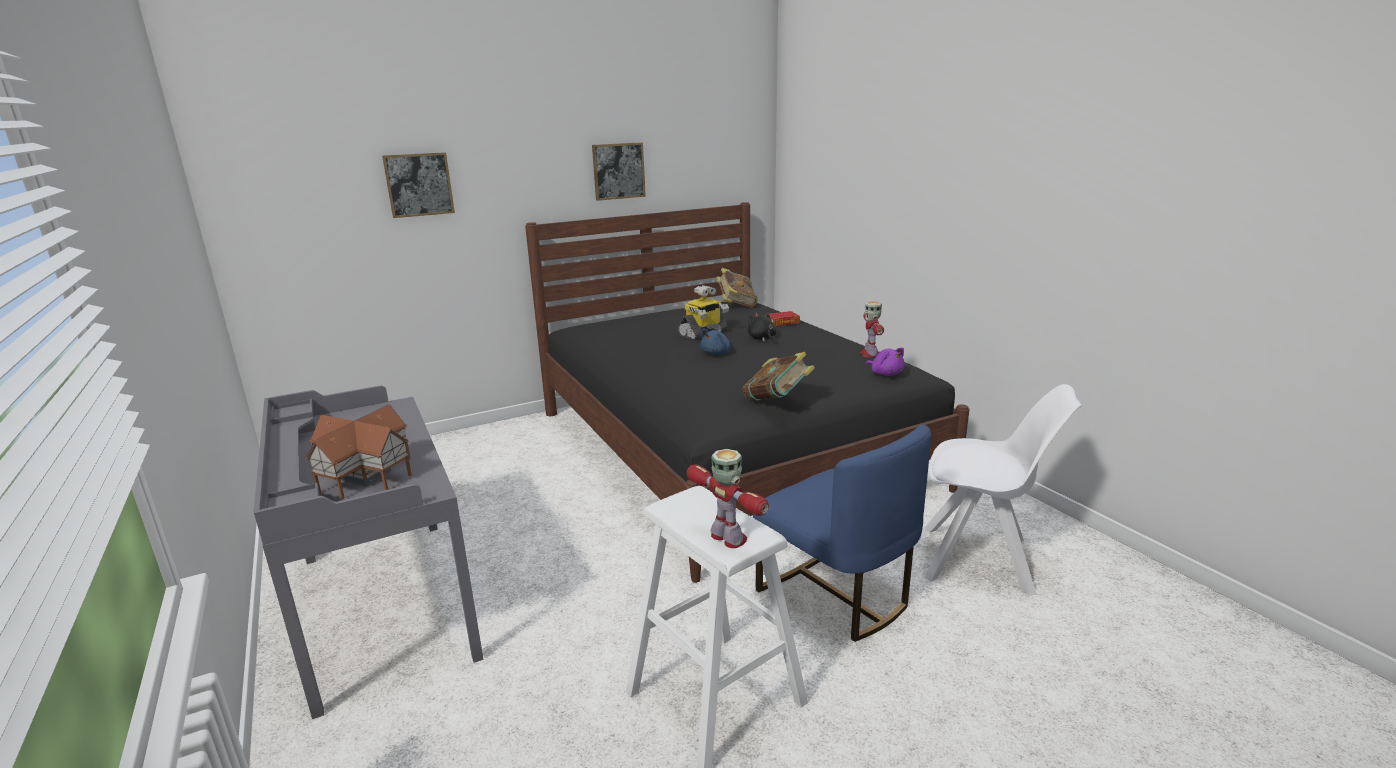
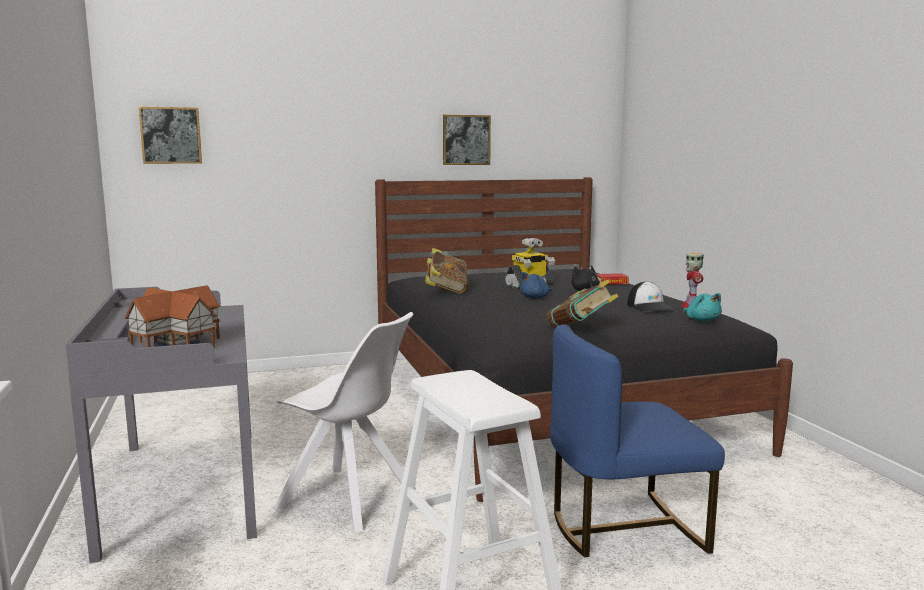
camera: 10 degrees right, 10 degrees down
picture [382,152,455,218] -> picture moved to [138,107,202,164]
toy robot [687,449,769,548] -> none
book [716,268,758,307] -> book moved to [425,248,468,294]
blue chair [753,425,931,642] -> blue chair turned 105 degrees clockwise [550,324,725,557]
purple plush toy [866,348,905,376] -> turquoise plush toy [683,293,722,321]
white chair [924,384,1082,596] -> white chair moved to [274,312,415,532]
none -> cap [627,281,674,312]

